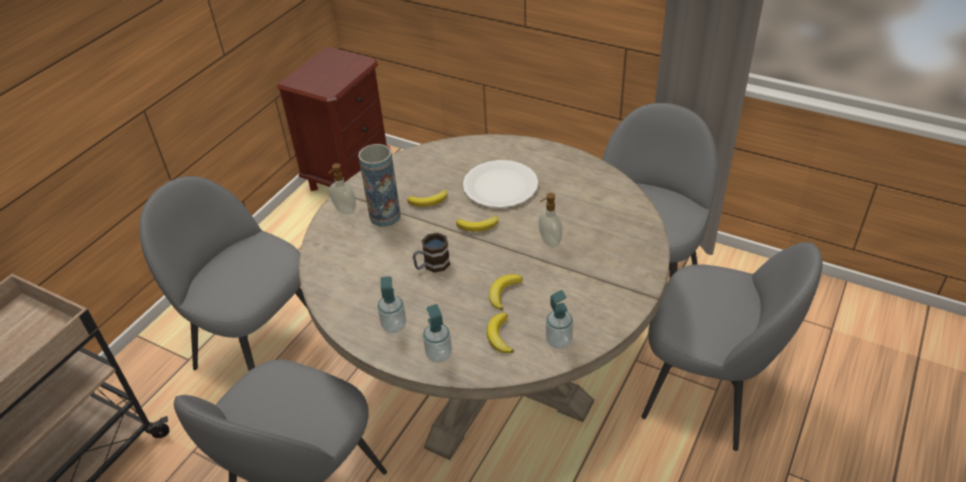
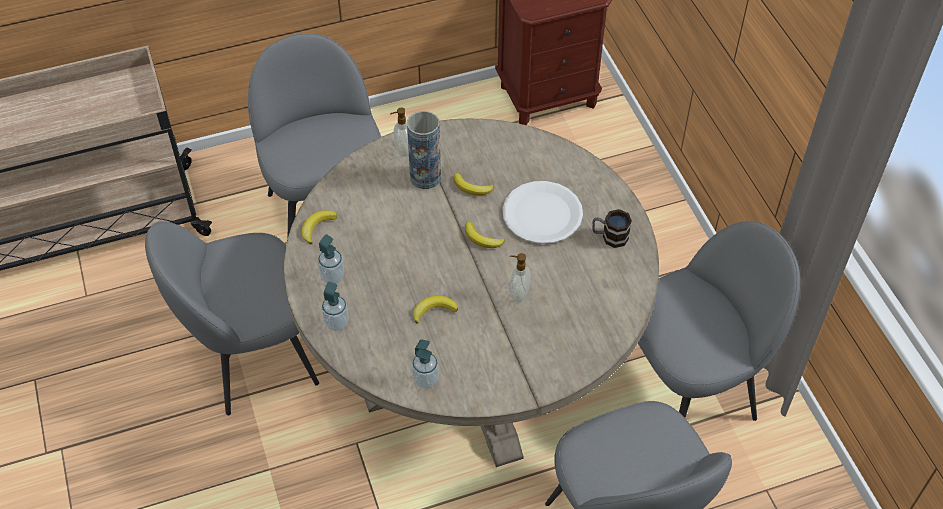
camera: 40 degrees right, 10 degrees up
mug [413,233,450,273] -> mug moved to [592,209,632,248]
banana [487,313,514,353] -> banana moved to [302,210,337,244]

